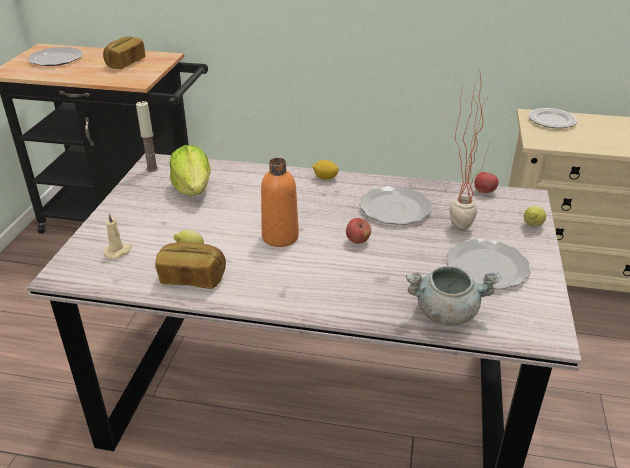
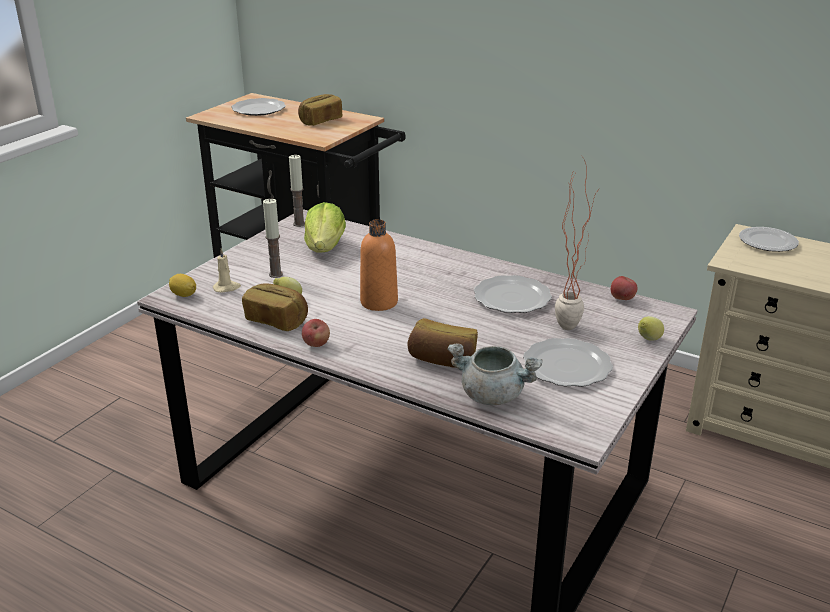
camera: 20 degrees right, 5 degrees down
lemon [312,160,339,180] -> lemon moved to [169,274,196,297]
apple [346,218,371,244] -> apple moved to [302,319,330,347]
none -> candle [263,198,283,278]
none -> bread [407,318,478,368]

